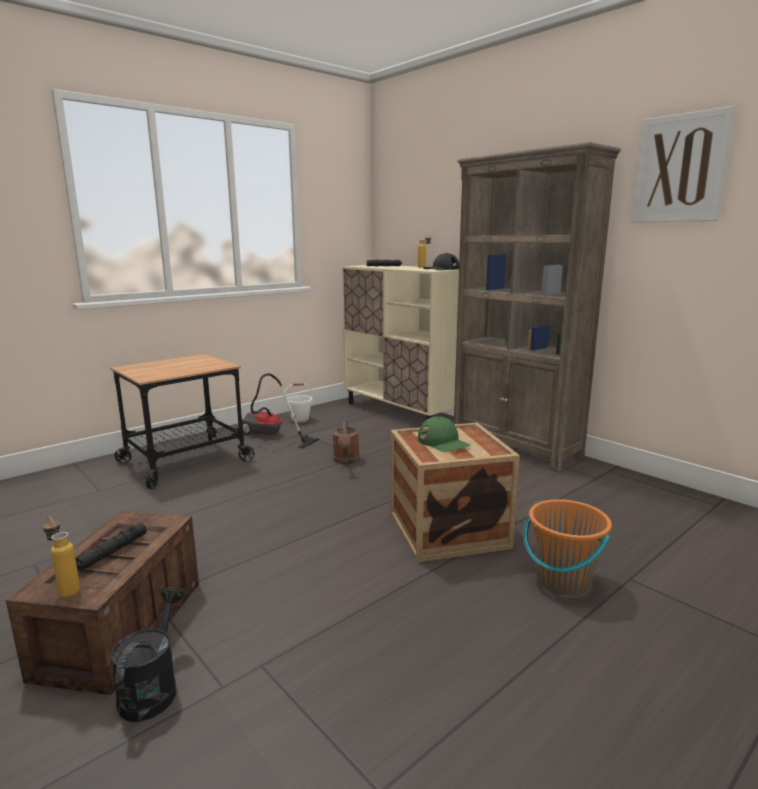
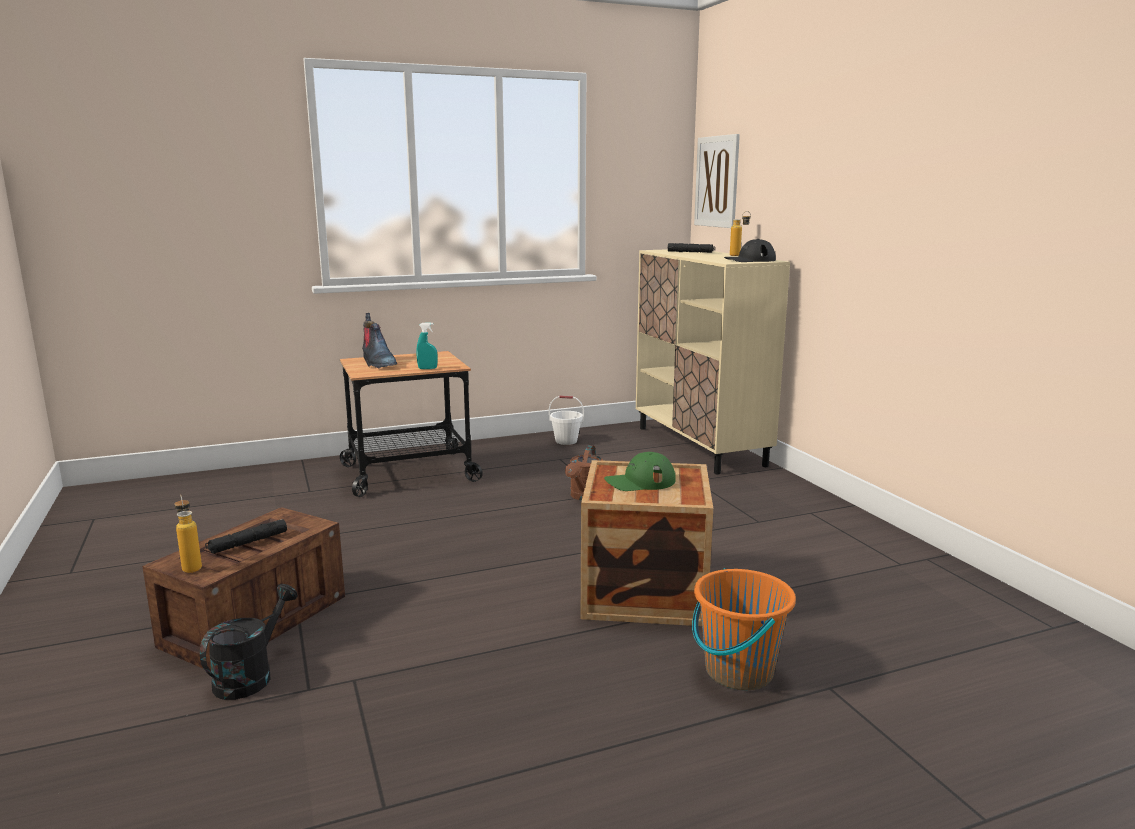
camera: 20 degrees right, 0 degrees up
vacuum cleaner [242,373,320,449] -> none
green cap [418,417,470,452] -> green cap turned 90 degrees clockwise [604,452,676,491]
brown bookcase [454,142,621,472] -> none
picture [631,106,735,223] -> picture moved to [694,134,740,228]
none -> boot [362,313,397,368]
none -> turquoise spray bottle [417,322,438,369]

